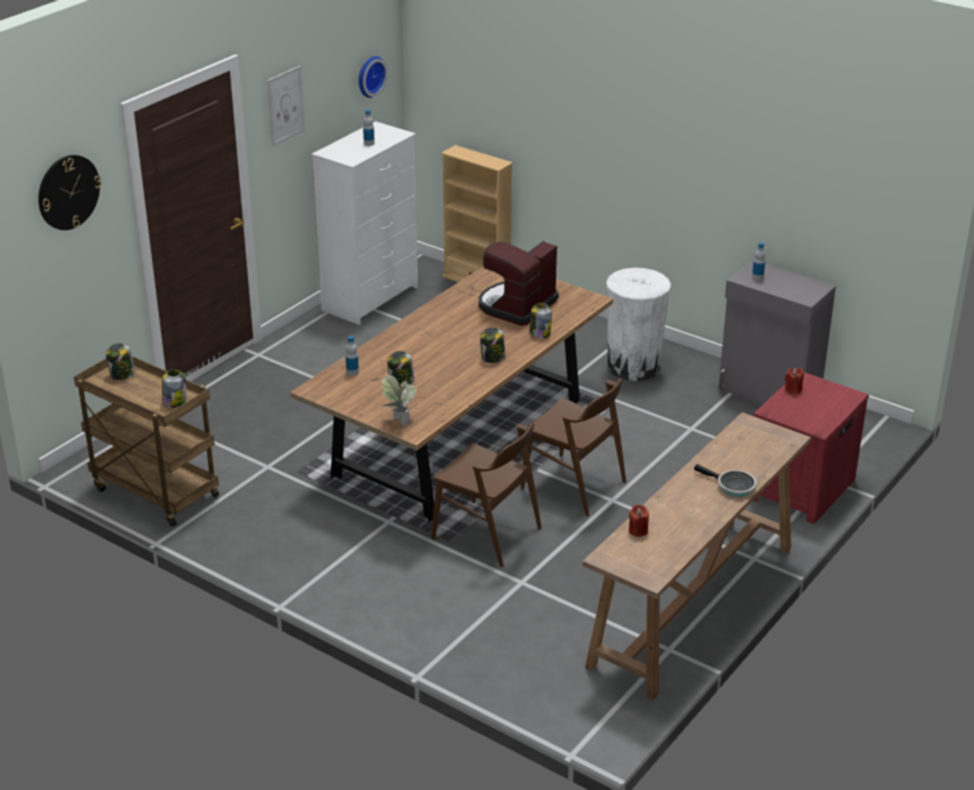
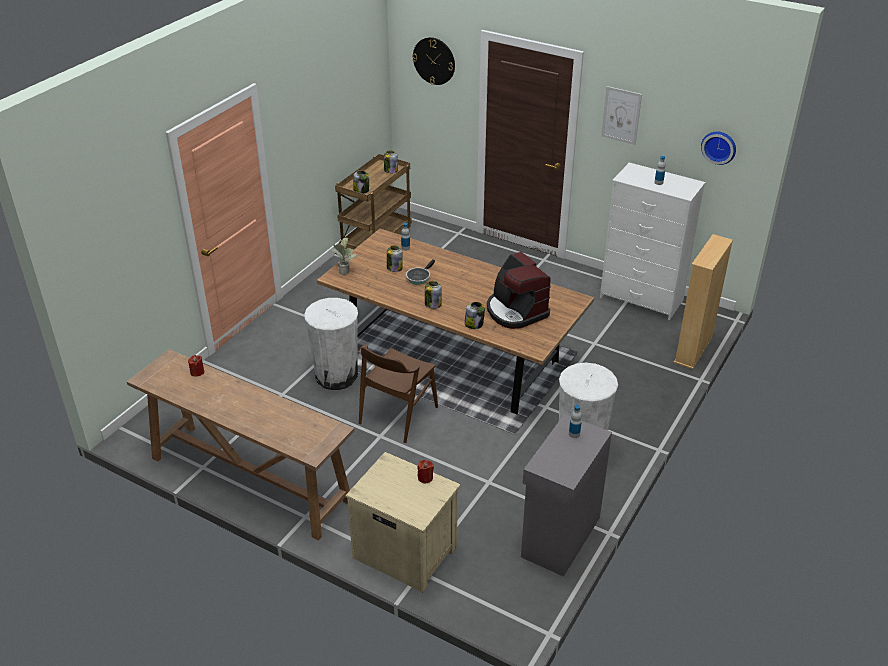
camera: 85 degrees right, 5 degrees up
brown chair [432,423,542,567] -> white trash can [304,298,358,390]
coffee machine [479,241,559,326] -> coffee machine turned 150 degrees counterclockwise [487,252,551,329]
frying pan [694,464,756,497] -> frying pan moved to [406,260,435,285]
red nightstand [753,372,869,524] -> beige nightstand [346,452,461,592]

